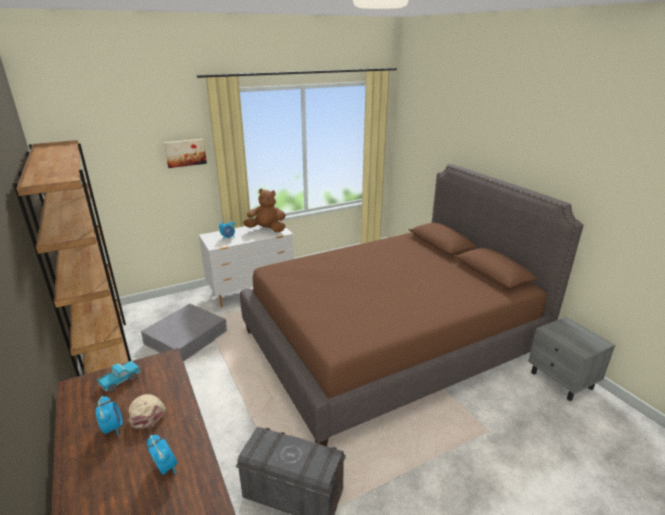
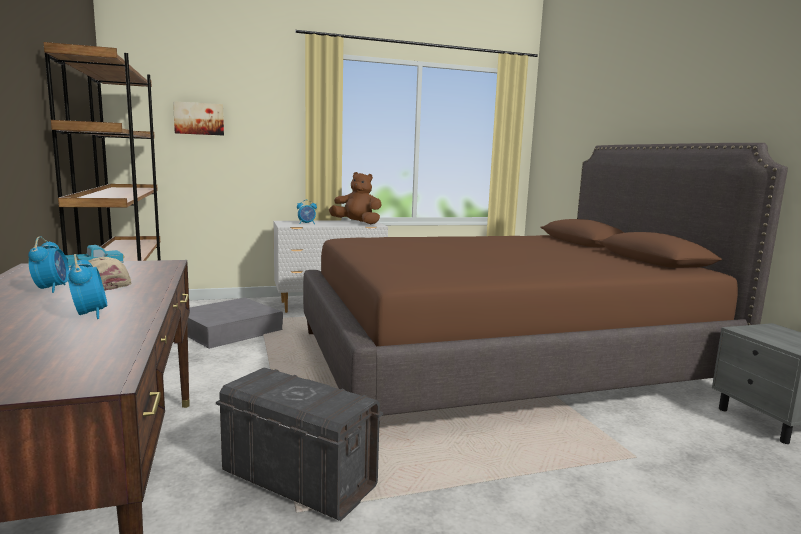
camera: 10 degrees right, 15 degrees down
picture [164,139,207,168] -> picture moved to [173,101,224,136]

